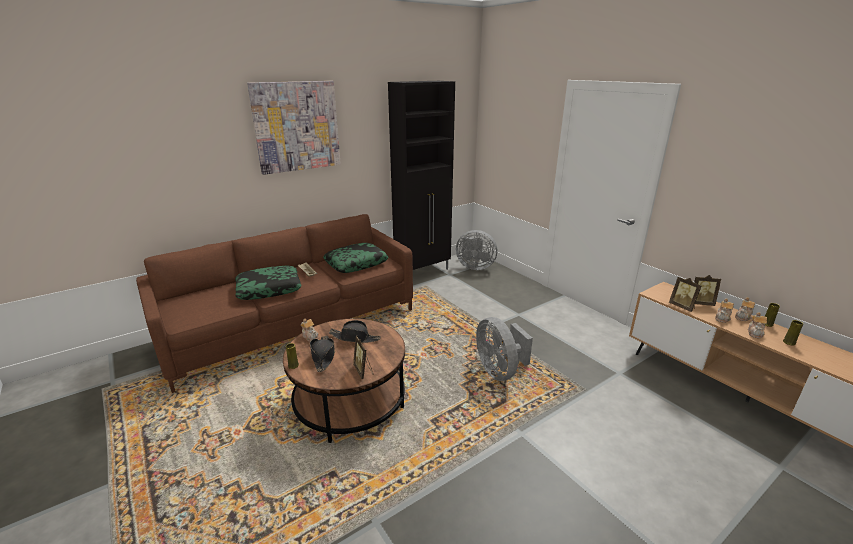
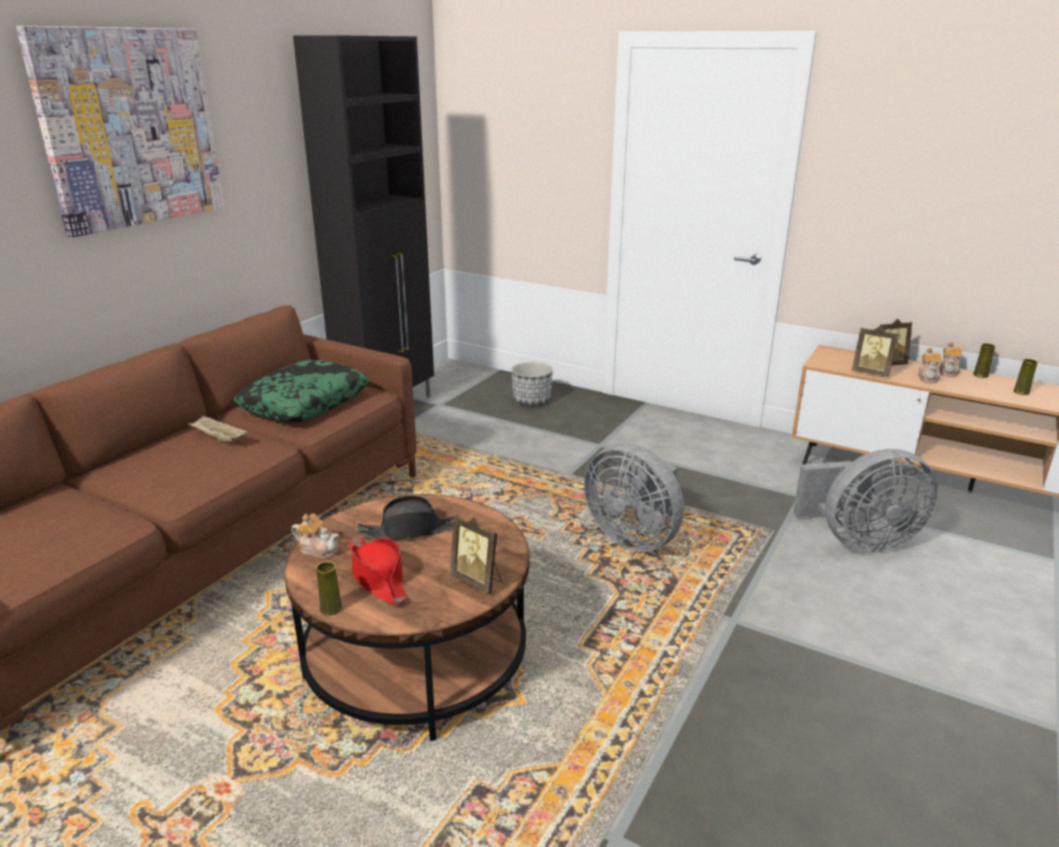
camera: 25 degrees left, 0 degrees up
pillow [235,266,301,300] -> none
black hat [310,336,335,372] -> red hat [349,537,406,605]
grey fan [456,230,497,270] -> grey fan moved to [793,449,939,553]
teapot [748,312,767,338] -> none
none -> planter [511,362,553,406]

